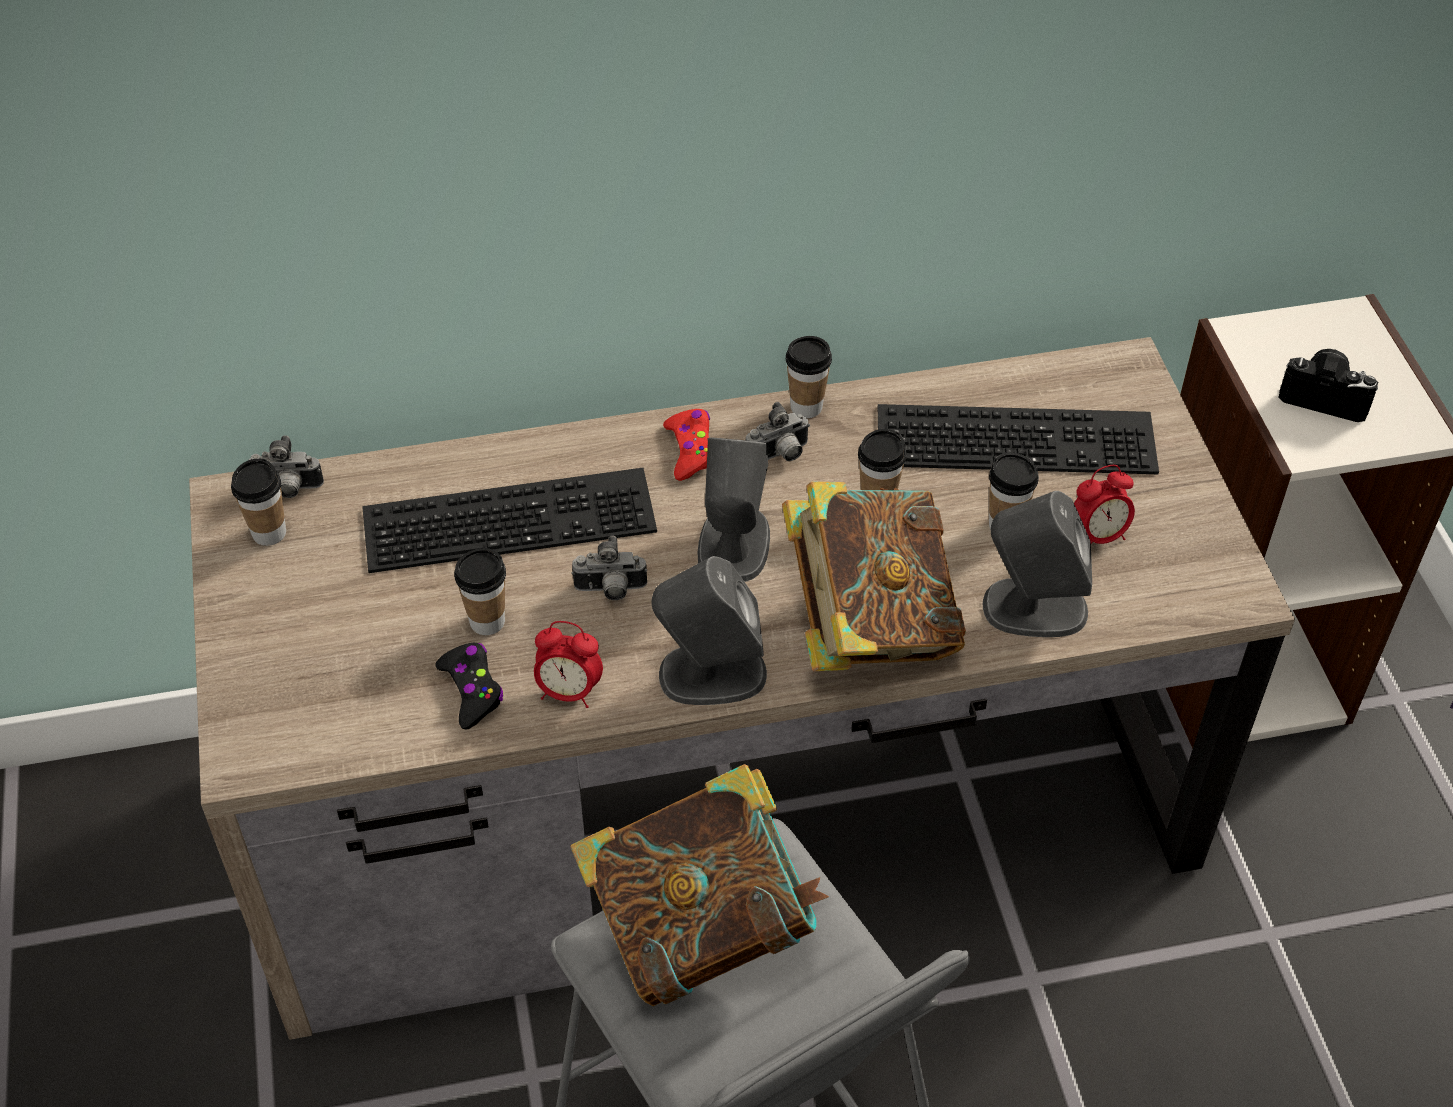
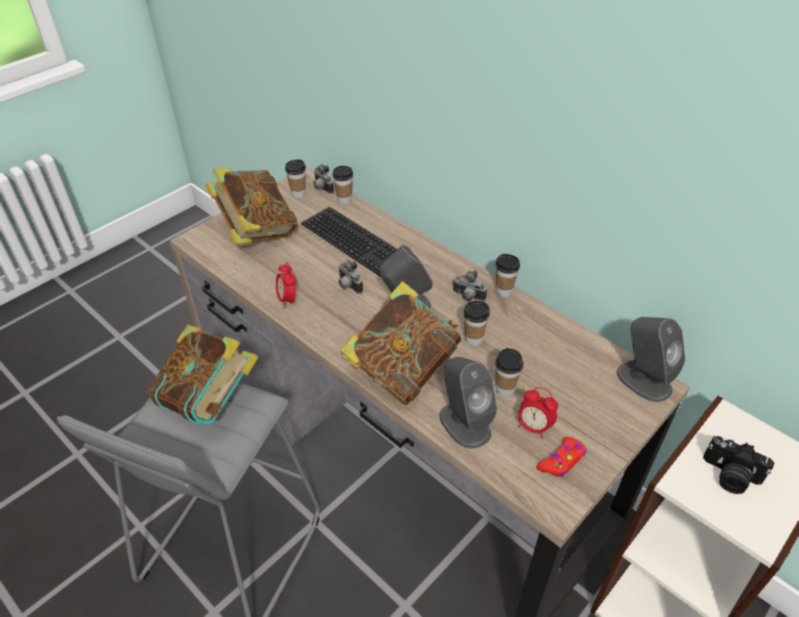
camera: 55 degrees right, 5 degrees down
black game controller [436,643,503,730] -> none
cup [454,548,506,635] -> cup moved to [333,166,353,205]
grey speaker [652,556,767,705] -> grey speaker moved to [617,317,685,402]
red game controller [663,409,710,481] -> red game controller moved to [536,437,587,477]
keyboard [878,404,1159,474] -> none
camera [1278,349,1378,422] -> camera turned 135 degrees clockwise [703,436,774,494]
none -> book [205,168,298,246]

